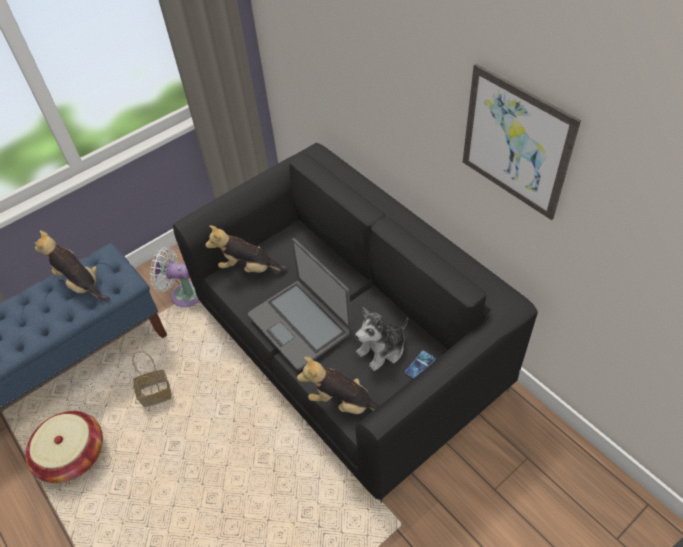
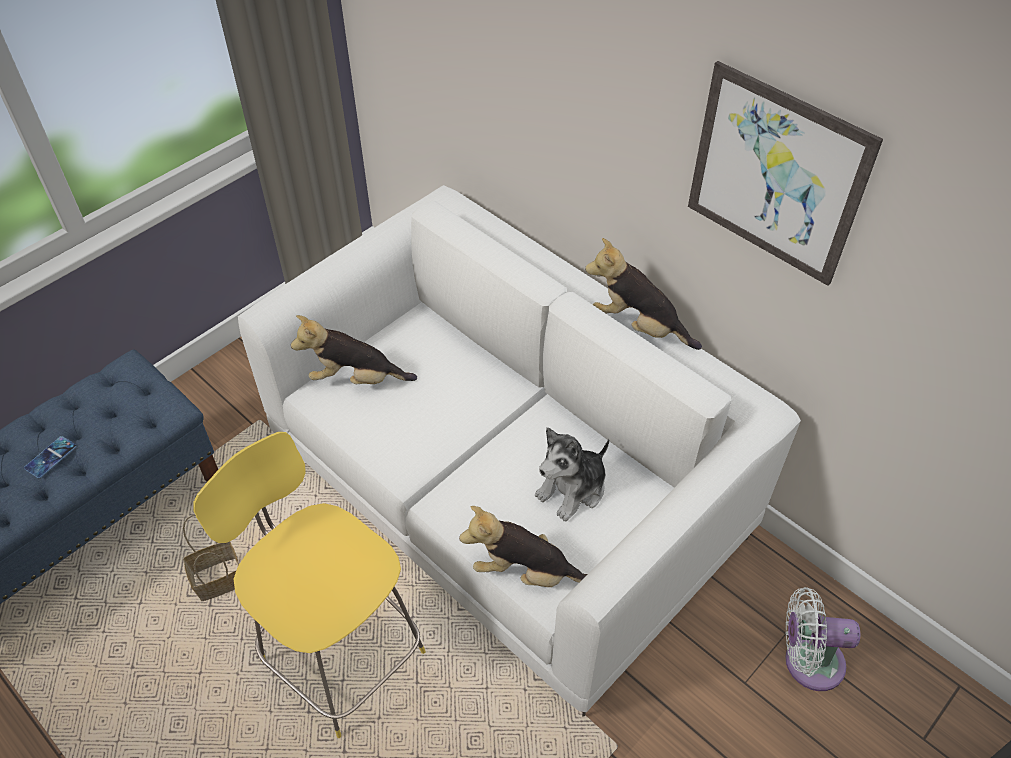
camera: 10 degrees left, 0 degrees up
basket [25,411,103,483] -> none
plush toy [34,231,111,302] -> plush toy moved to [585,238,702,350]
white fan [150,247,200,307] -> white fan moved to [785,587,861,691]
black sofa [173,142,538,503] -> white sofa [238,185,801,717]
laptop [248,238,352,370] -> none
phone [405,351,436,378] -> phone moved to [24,436,77,478]
none -> yellow stool [193,432,426,738]

